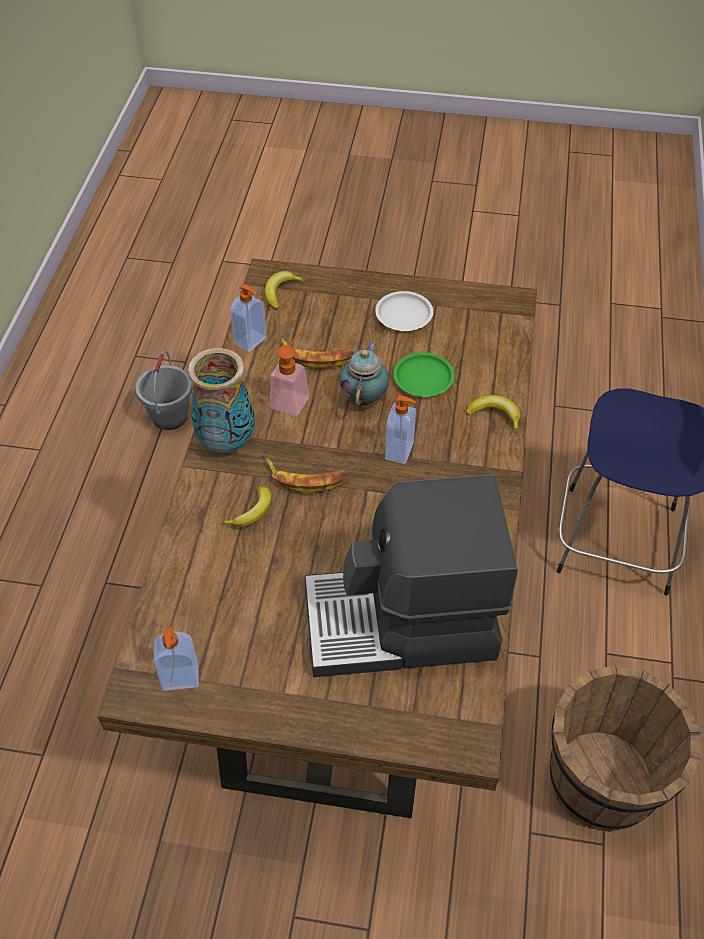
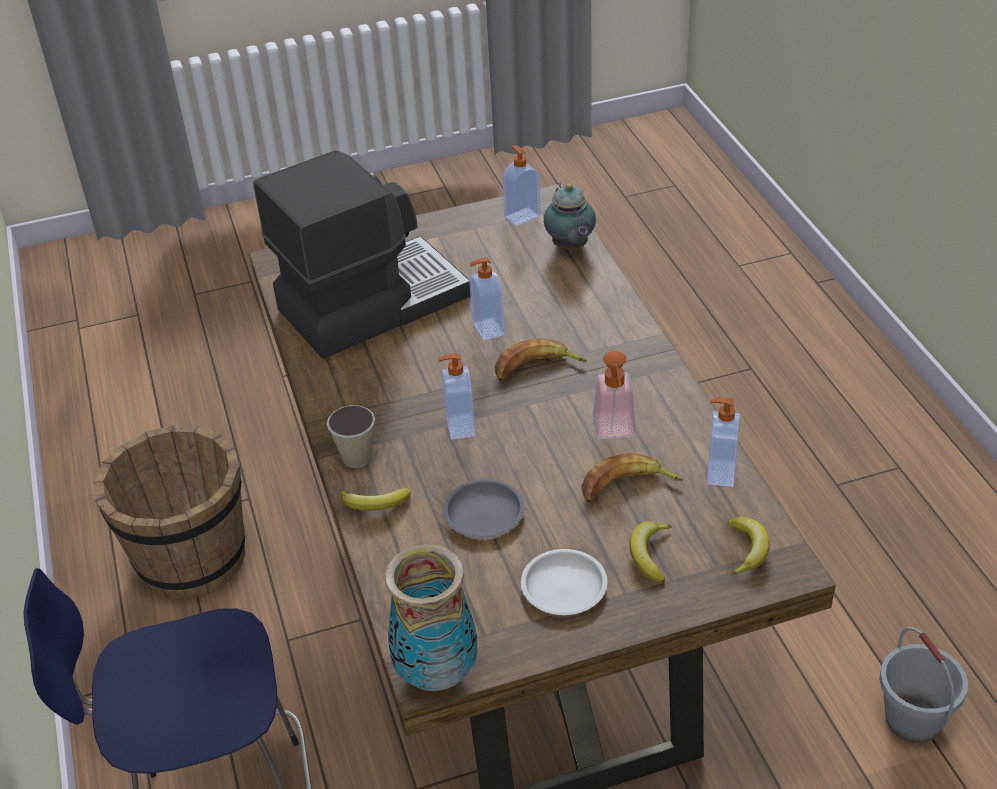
camera: 155 degrees right, 10 degrees down
vase [188,348,255,452] -> vase moved to [385,544,478,691]
banana [221,486,272,527] -> banana moved to [629,521,672,583]
teapot [339,341,389,408] -> teapot moved to [544,182,596,250]
green plate [393,352,455,397] -> grey plate [443,479,525,538]
none -> cup [327,405,375,468]
none -> soap dispenser [469,257,505,341]

